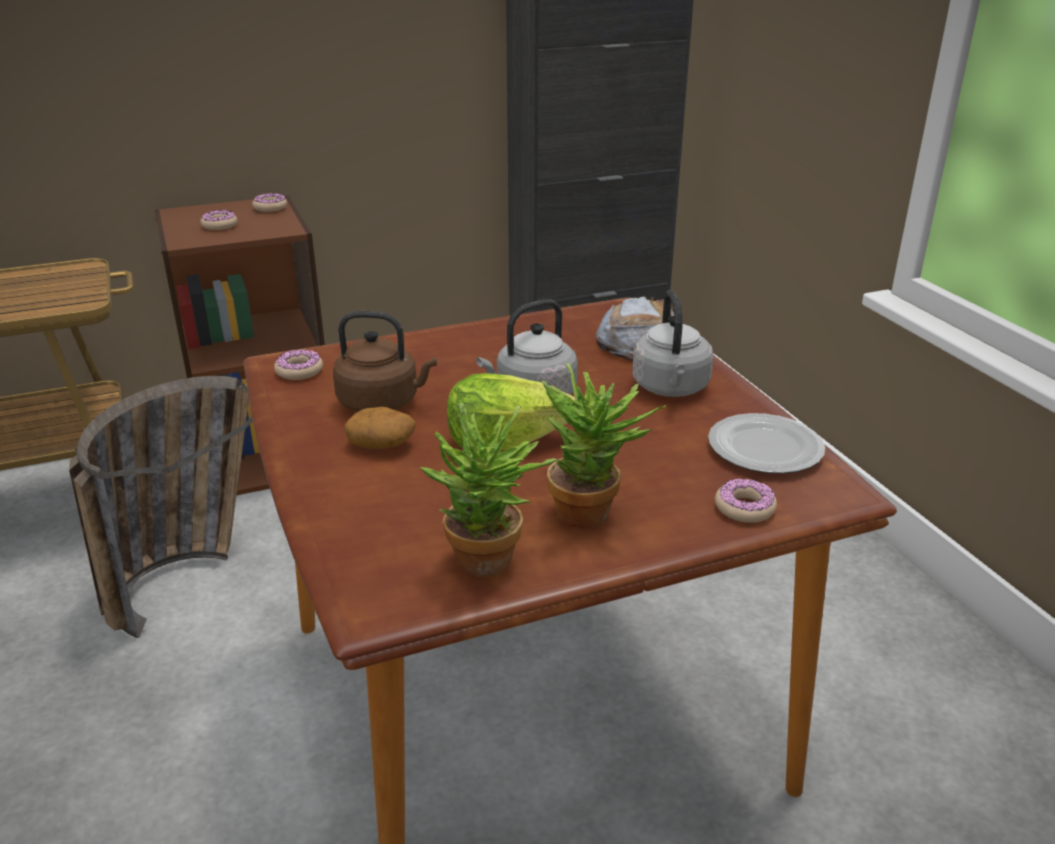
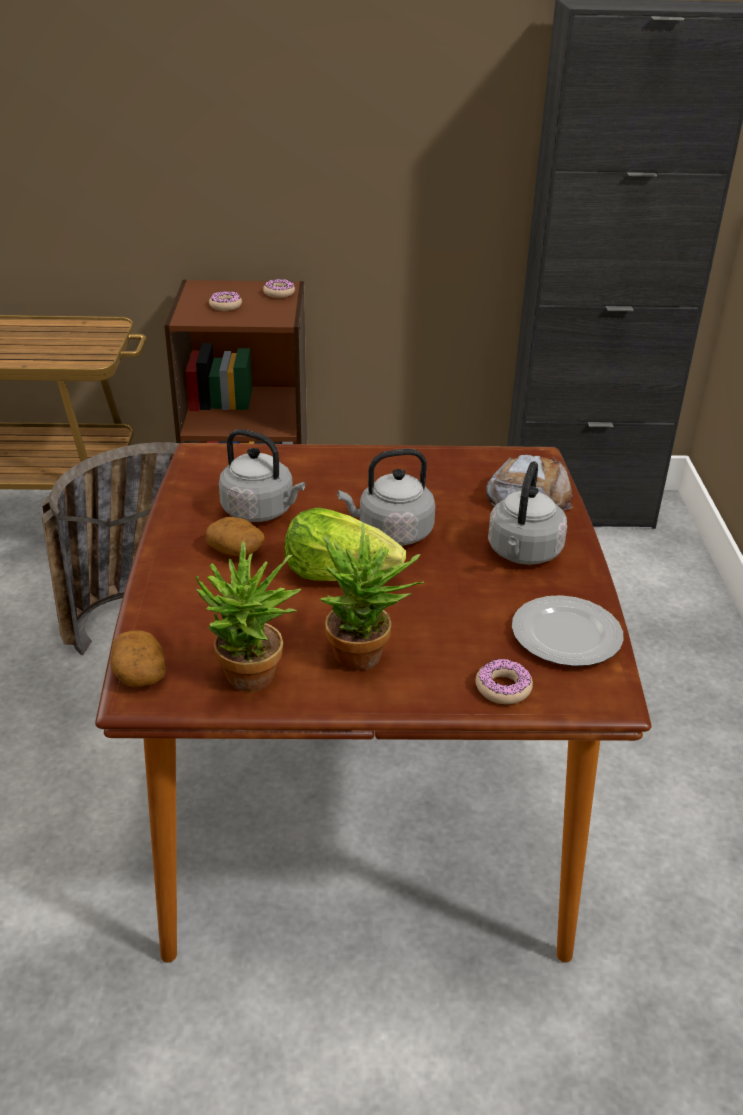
camera: 20 degrees right, 5 degrees up
donut [274,349,323,380] -> none
brown kettle [333,311,437,412] -> grey kettle [219,429,305,522]
none -> potato [110,631,166,687]

